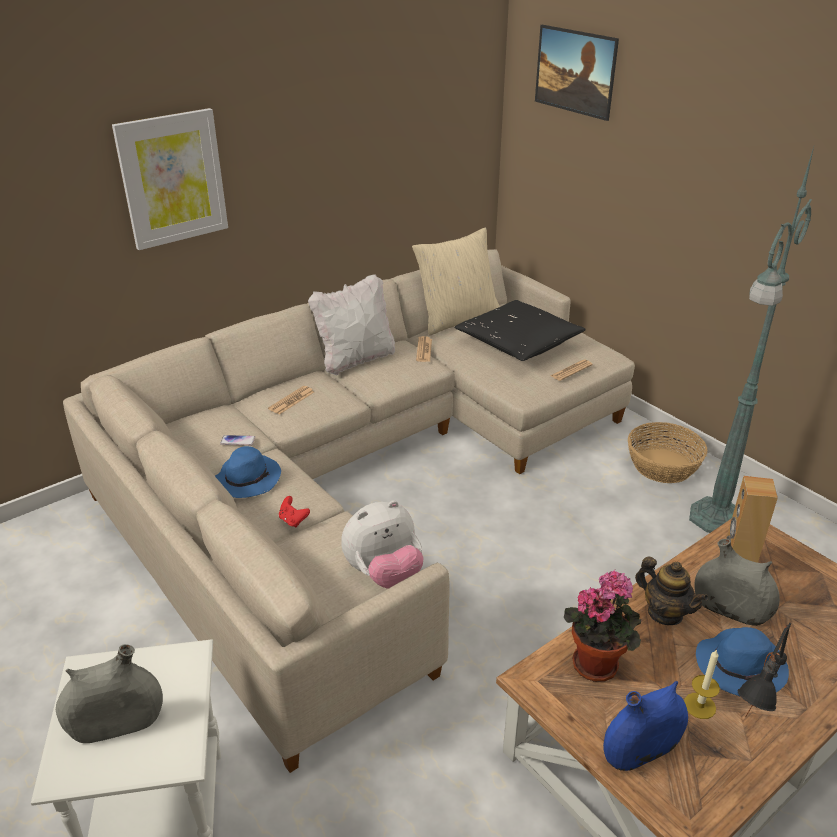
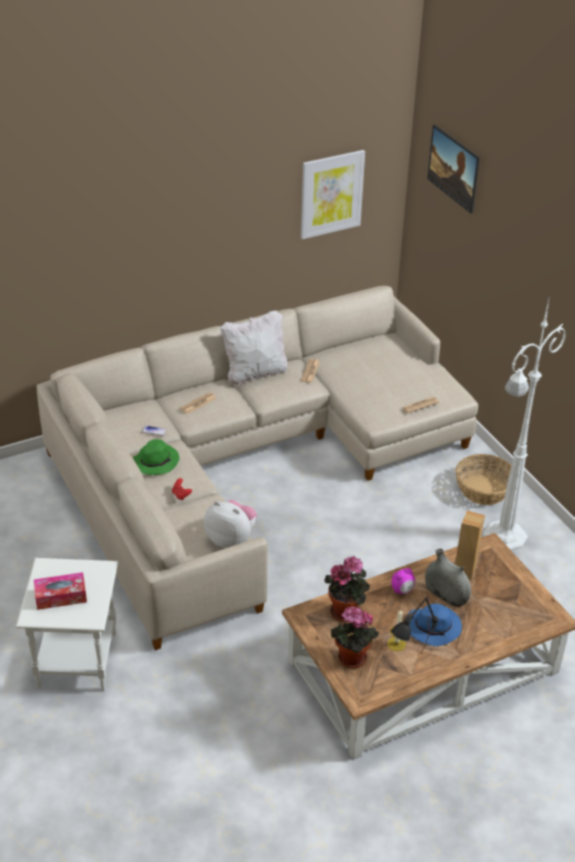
camera: 10 degrees right, 5 degrees up
grey vase [56,644,163,743] -> tissue box [34,572,87,610]
picture [112,108,228,250] -> picture moved to [301,150,365,239]
blue hat [215,446,281,498] -> green hat [133,439,179,475]
plush toy [341,500,423,589] -> plush toy turned 135 degrees counterclockwise [204,500,257,548]
beige pillow [412,228,500,336] -> none
black pillow [454,300,586,361] -> none
blue vase [603,681,688,771] -> potted plant [330,606,379,668]
teapot [635,556,708,625] -> alarm clock [391,568,415,594]
green floor lamp [689,147,814,533] -> white floor lamp [483,300,566,551]

